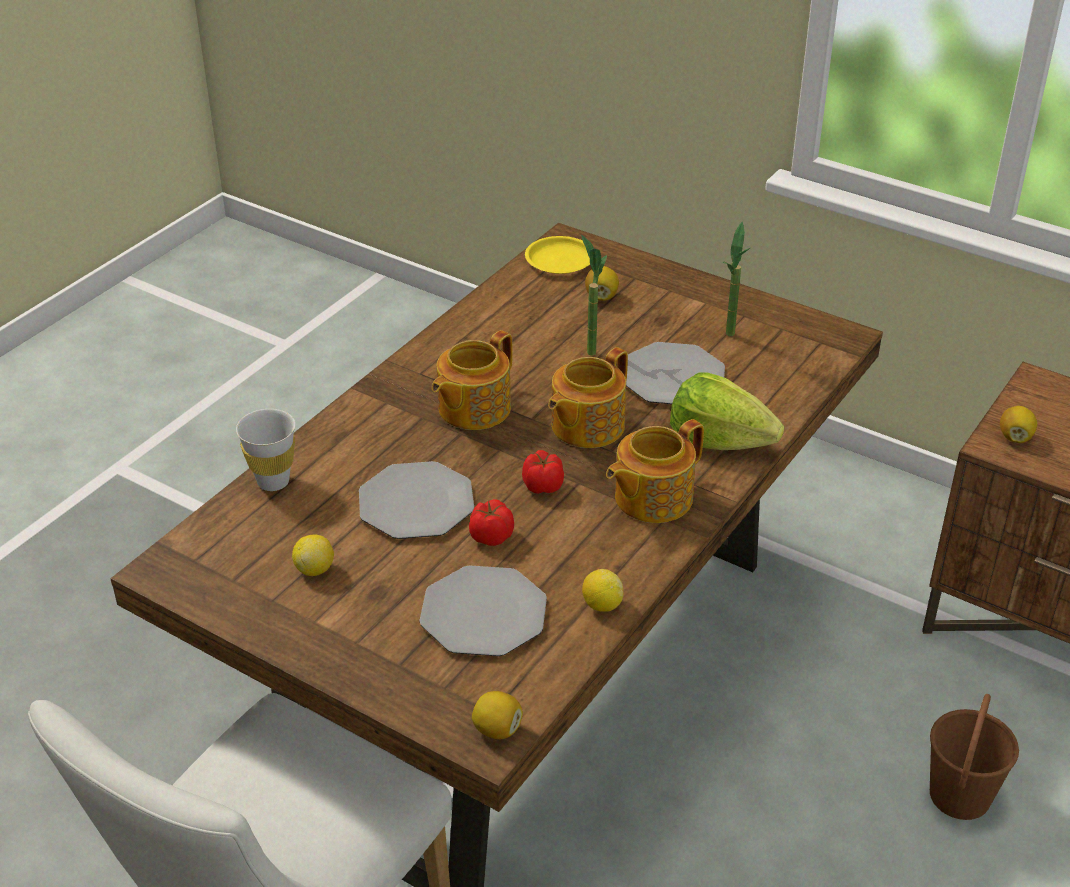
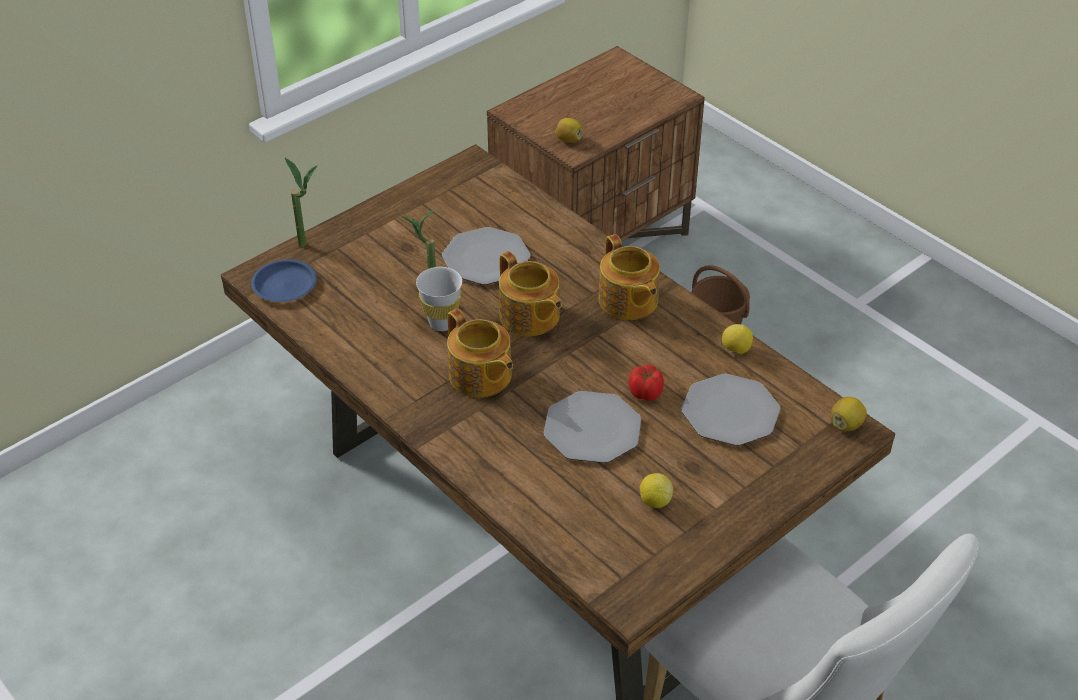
camera: 75 degrees left, 5 degrees up
white cup [236,409,295,491] -> white cup moved to [416,267,462,331]
tomato [522,450,564,494] -> none
yellow plate [525,236,590,274] -> blue plate [251,259,317,302]
lemon [585,266,619,301] -> none
lettuce [670,373,784,450] -> none
potted plant [723,222,750,336] -> potted plant moved to [285,158,317,247]

